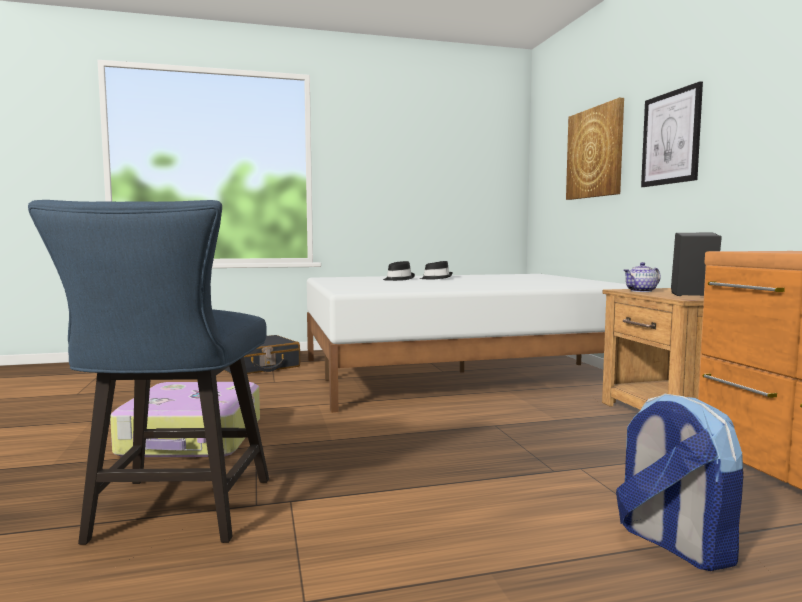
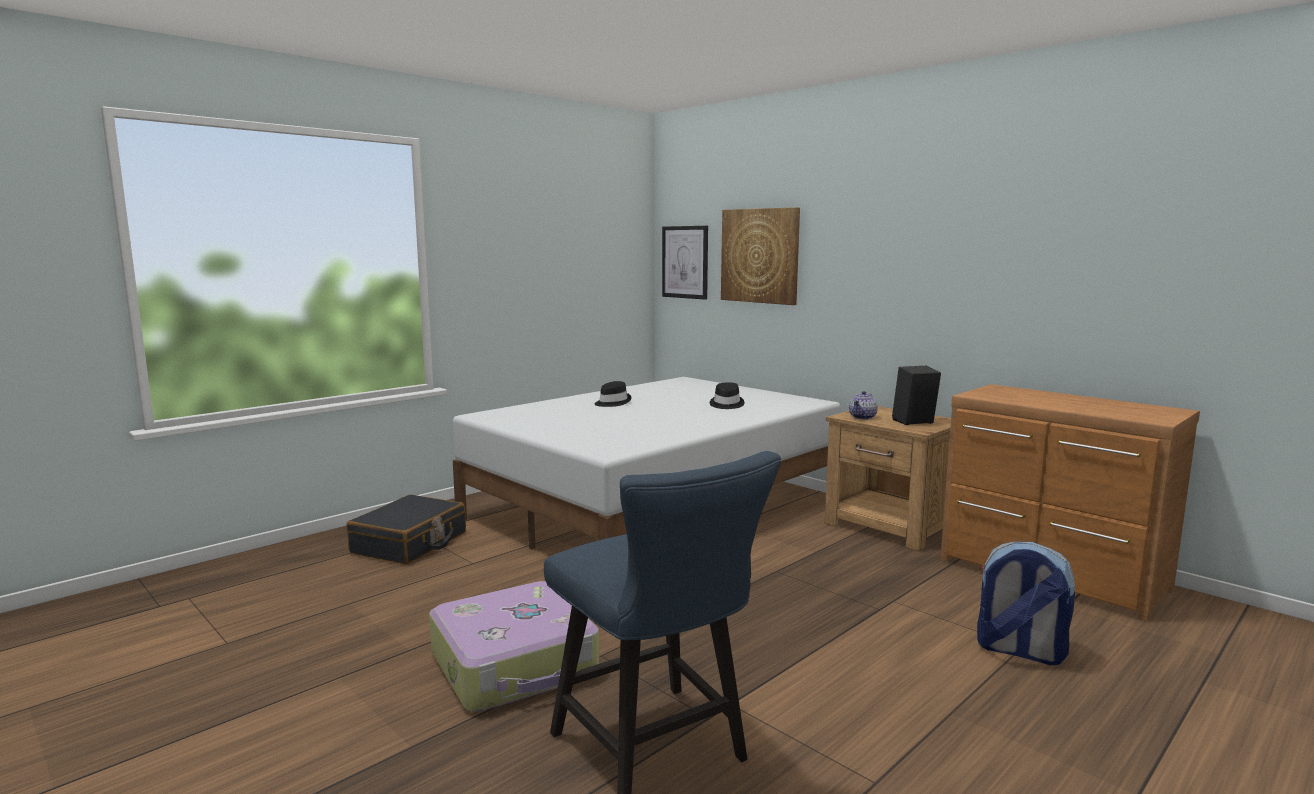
camera: 30 degrees left, 5 degrees up
black hat [383,261,415,281] -> black hat moved to [710,382,745,409]
picture [641,81,703,187] -> picture moved to [662,226,708,300]

